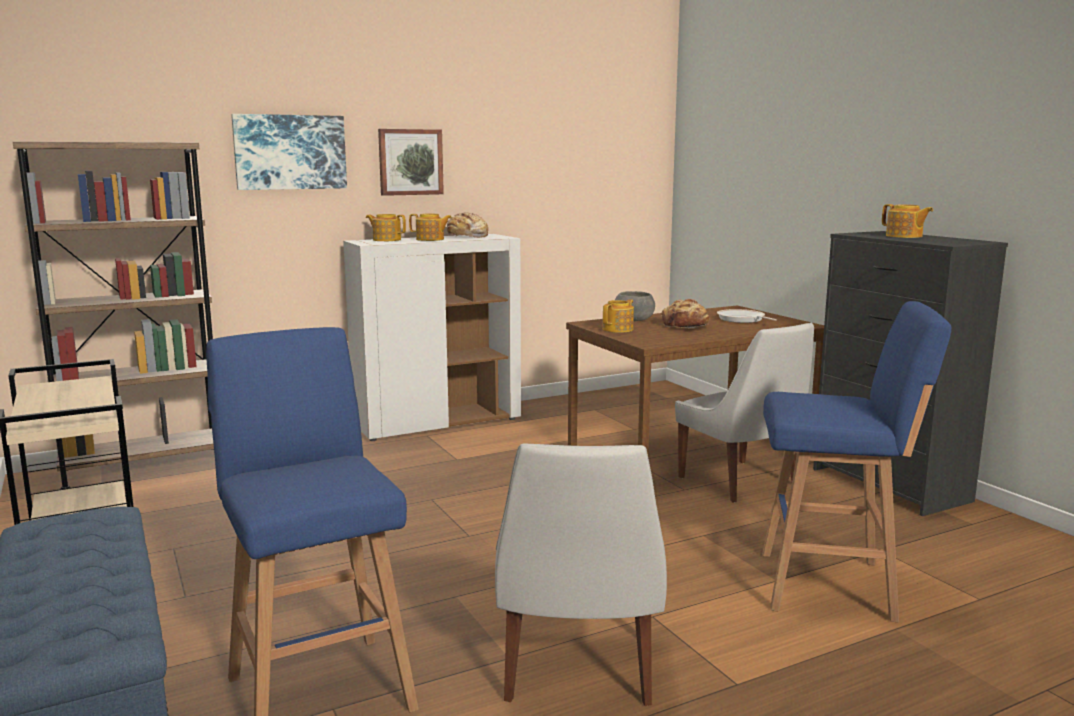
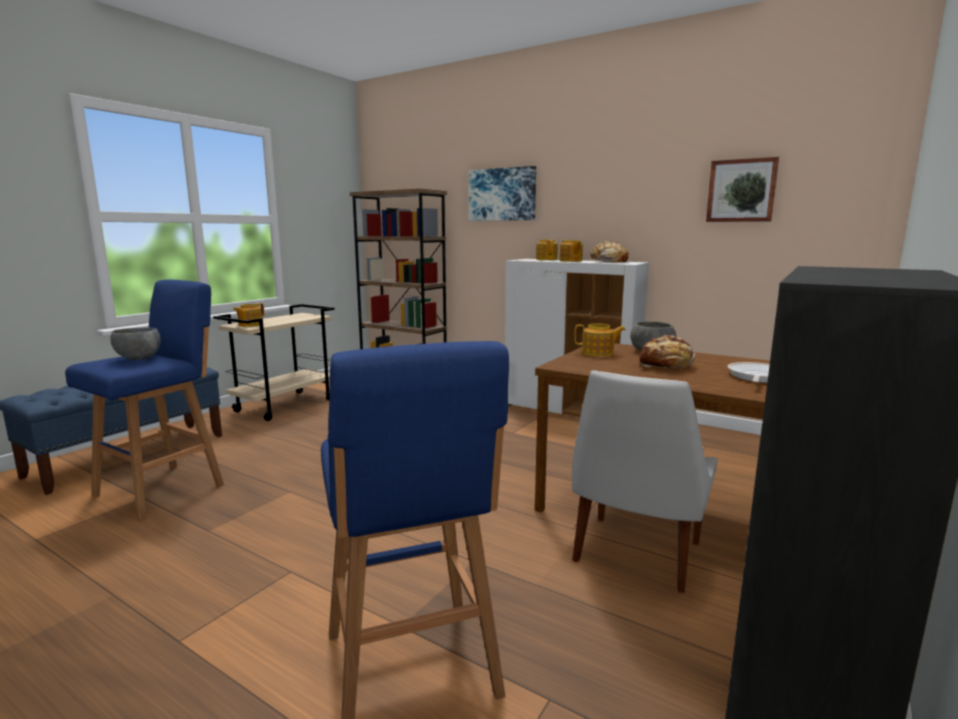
camera: 60 degrees right, 0 degrees up
picture [378,129,444,196] -> picture moved to [706,157,779,222]
white chair [495,443,667,706] -> none
teapot [882,204,933,238] -> teapot moved to [233,303,264,327]
none -> grey bowl [111,328,161,360]

